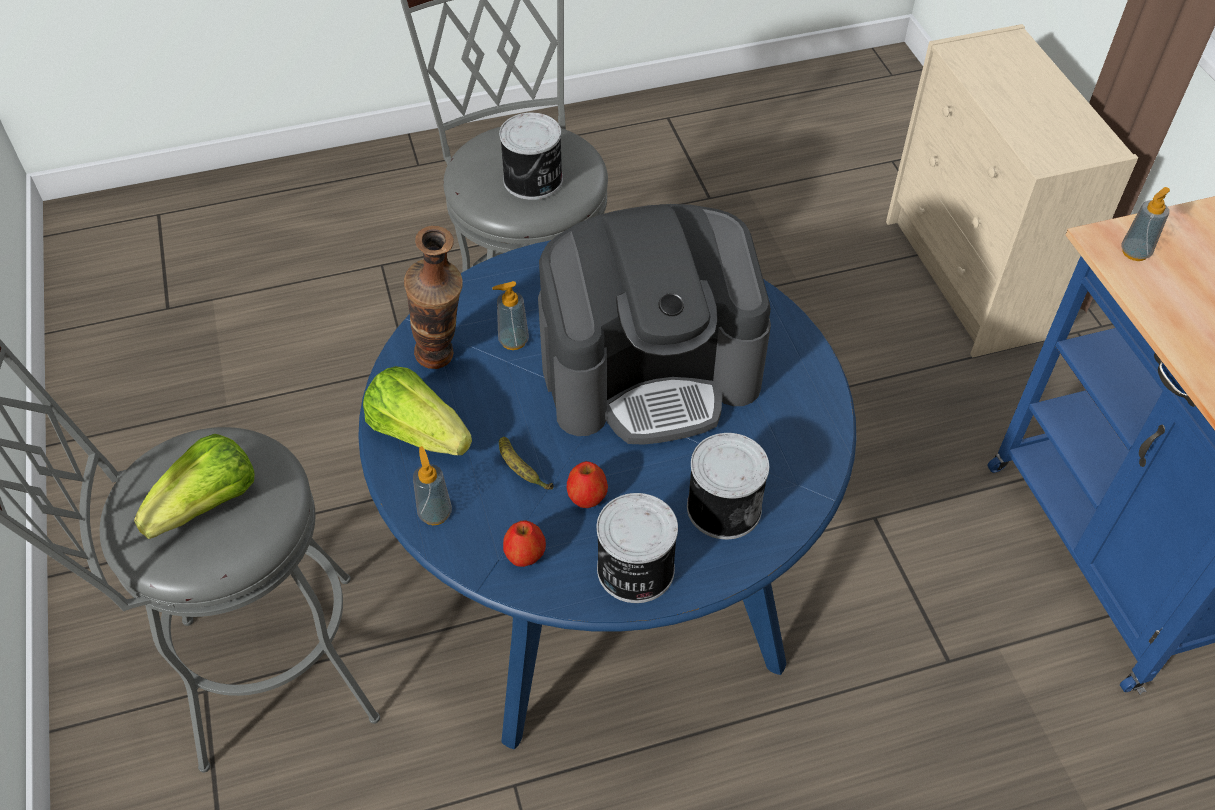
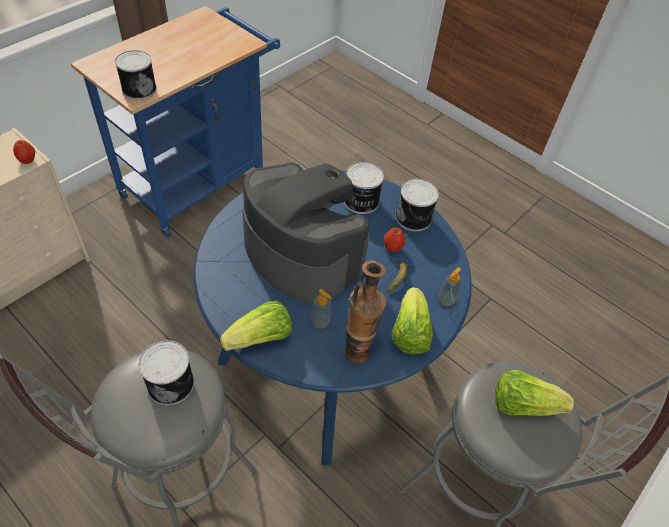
camera: 125 degrees left, 0 degrees up
apple [503,520,546,567] -> apple moved to [13,140,35,164]
soap dispenser [1121,187,1170,261] -> can [115,50,157,100]
none -> lettuce [220,301,292,351]

